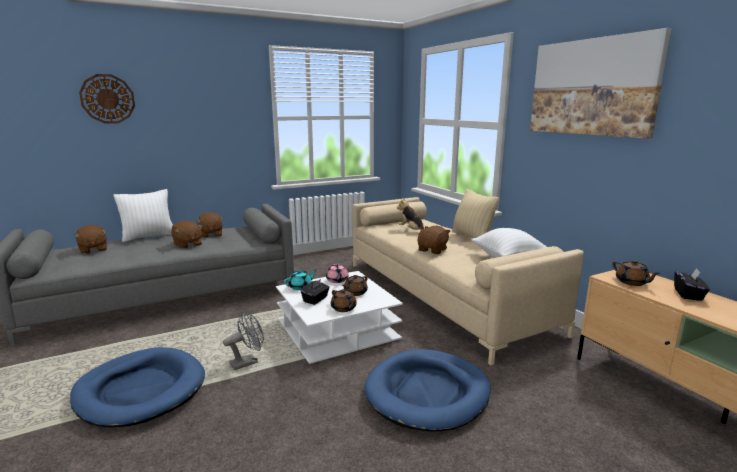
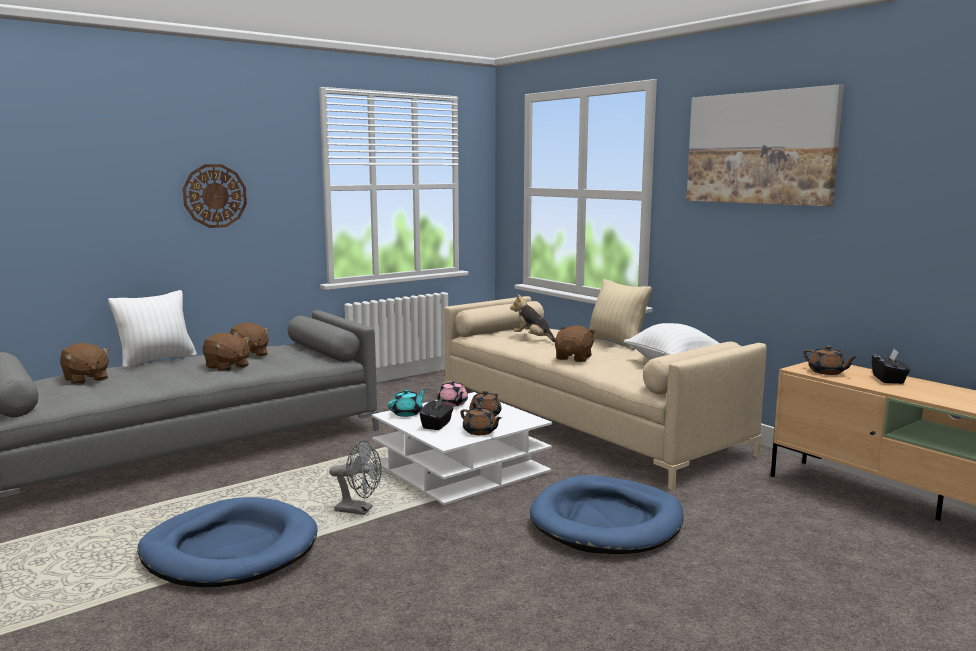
camera: 10 degrees left, 5 degrees down
wall clock [79,74,135,124] -> wall clock moved to [183,164,247,228]
grey fan [223,312,264,370] -> grey fan turned 60 degrees clockwise [329,440,382,515]

